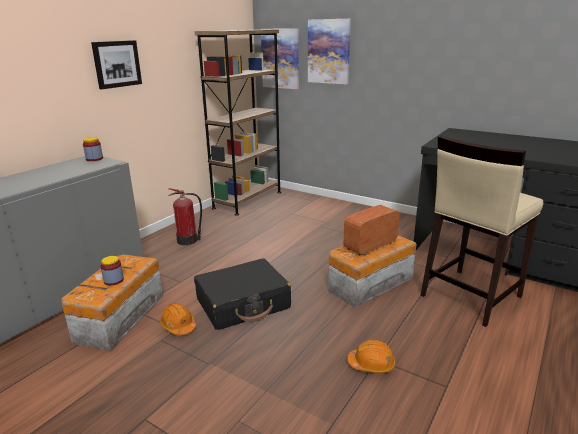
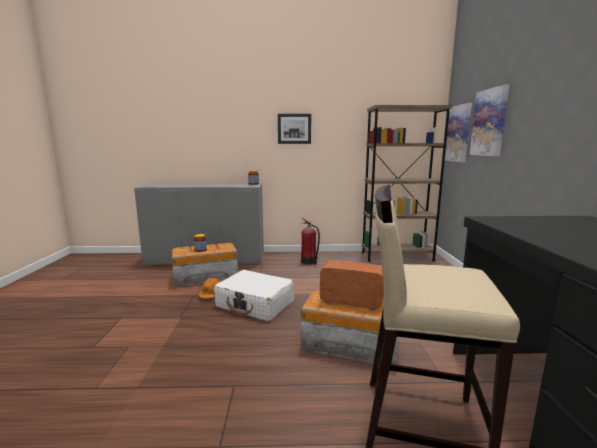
camera: 55 degrees right, 10 degrees down
black suitcase [194,258,291,330] -> white suitcase [214,270,294,322]
orange hard hat [347,340,396,373] -> none

